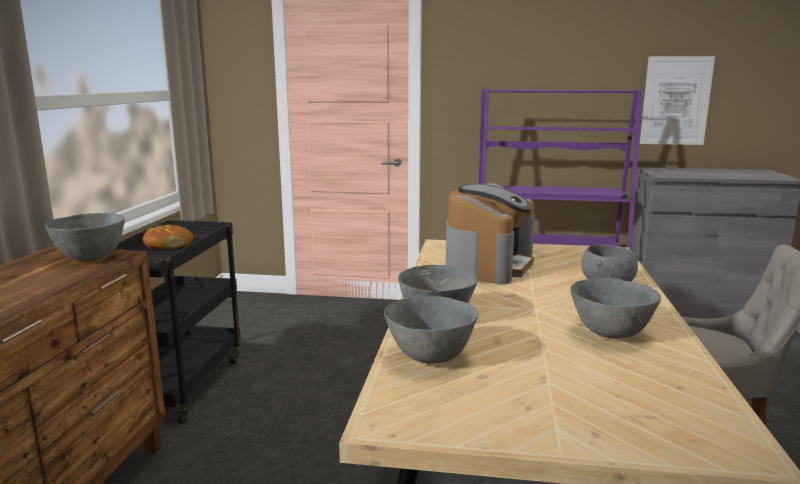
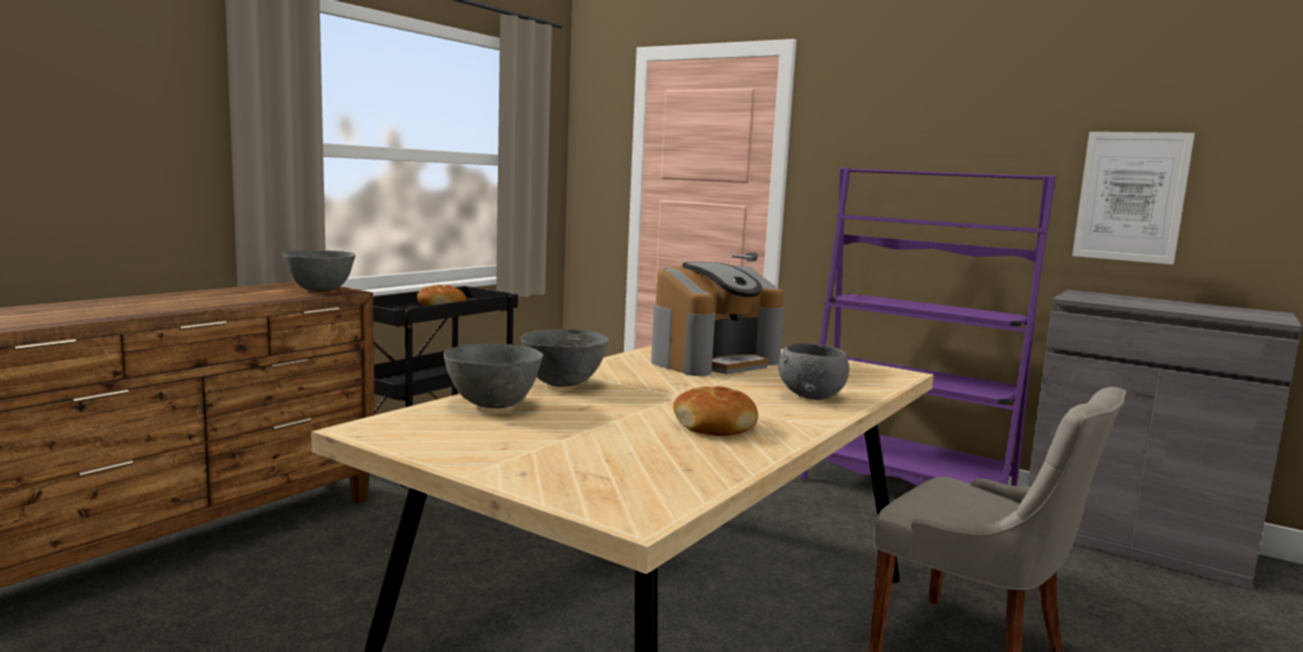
camera: 25 degrees right, 5 degrees down
grey bowl [570,278,661,339] -> bread [673,386,758,436]

